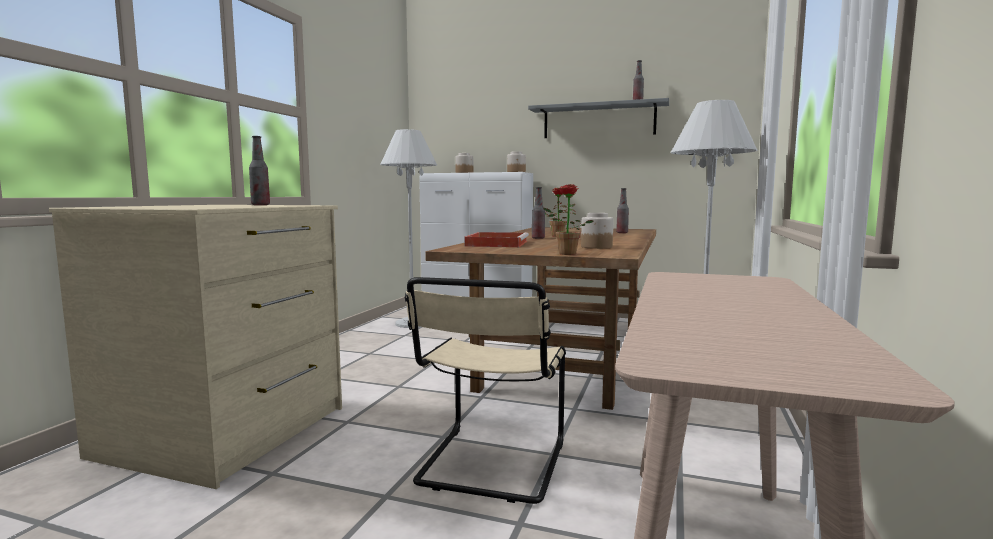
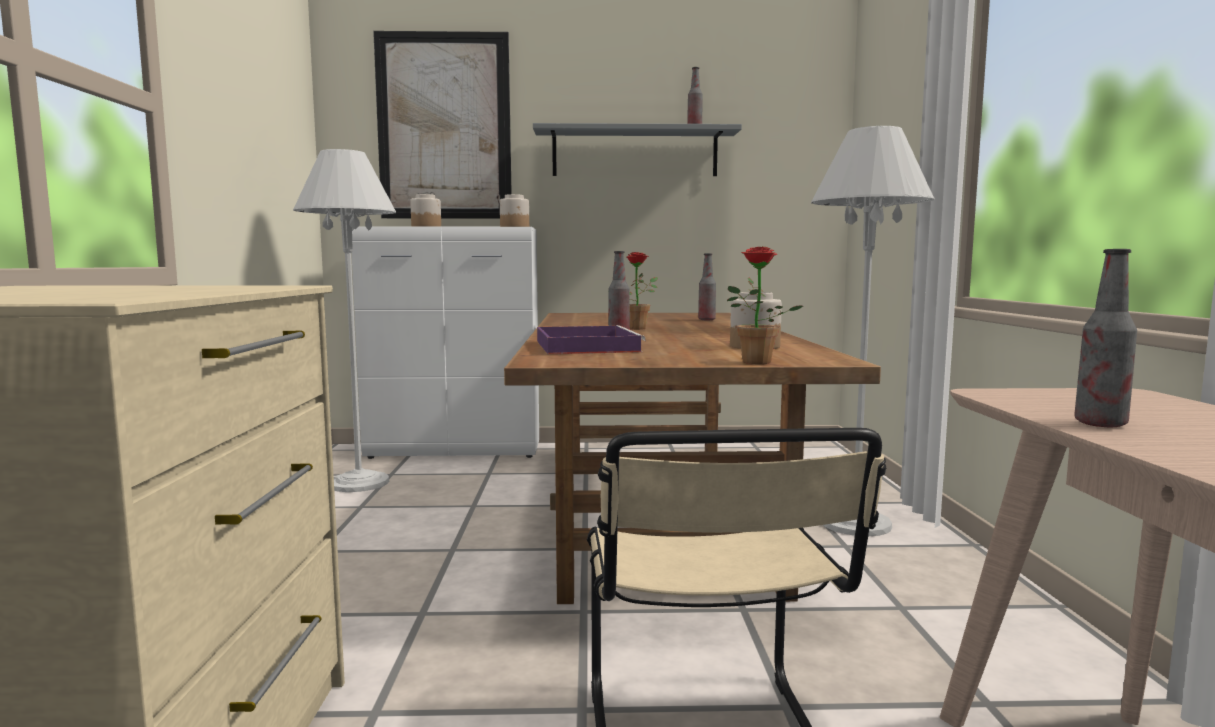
camera: 20 degrees left, 0 degrees up
bottle [249,136,270,205] -> bottle moved to [1074,249,1137,427]
red tray [464,232,529,247] -> purple tray [537,325,646,354]
none -> picture [373,31,512,219]

